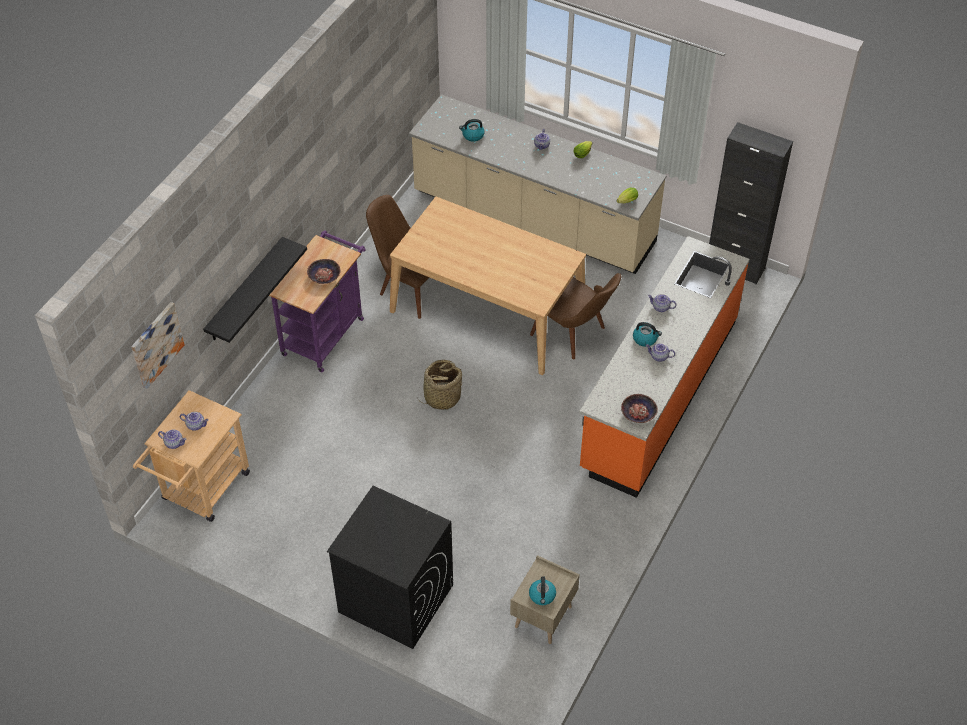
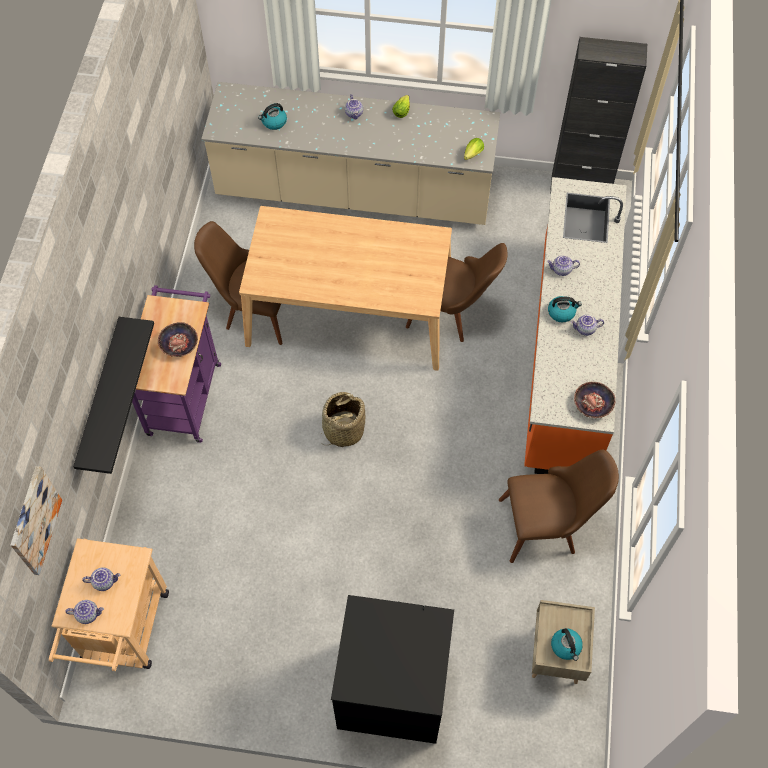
camera: 20 degrees left, 10 degrees up
none -> brown chair [499,449,619,563]

